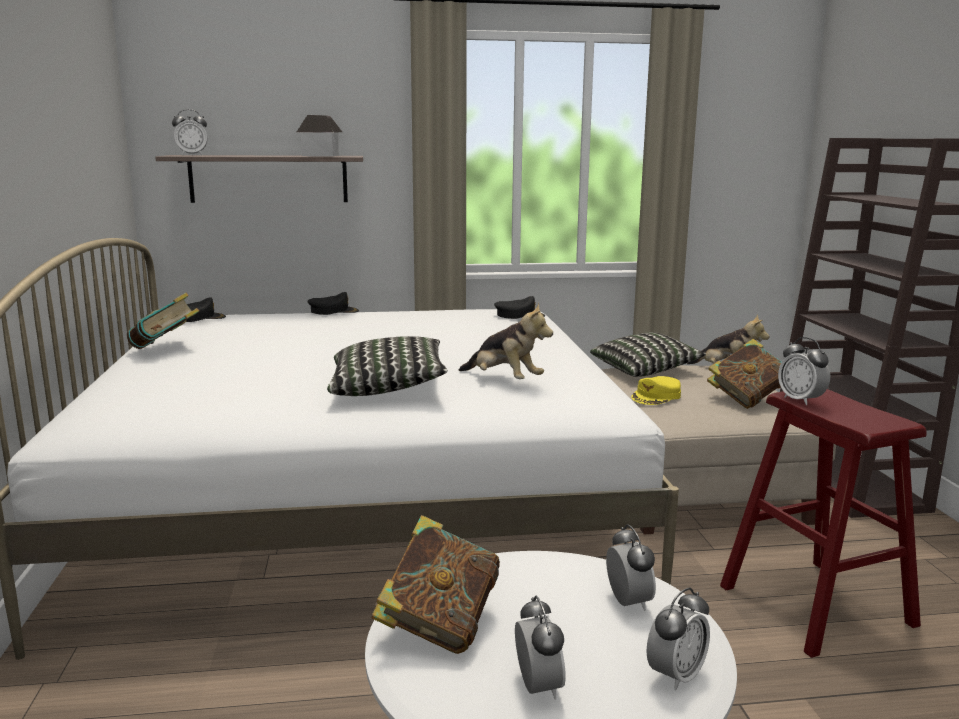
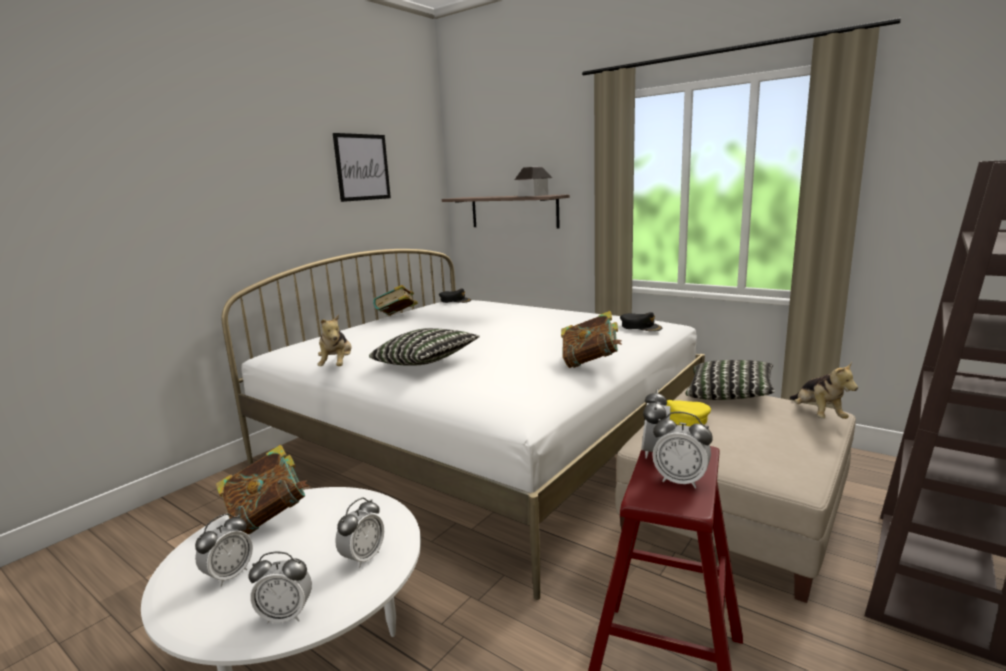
camera: 45 degrees right, 0 degrees up
alarm clock [172,109,207,155] -> alarm clock moved to [652,412,713,489]
black cap [308,292,359,315] -> none
plush toy [459,303,553,379] -> plush toy moved to [317,314,352,366]
book [707,339,782,409] -> book moved to [561,311,622,368]
none -> picture [333,133,391,202]

